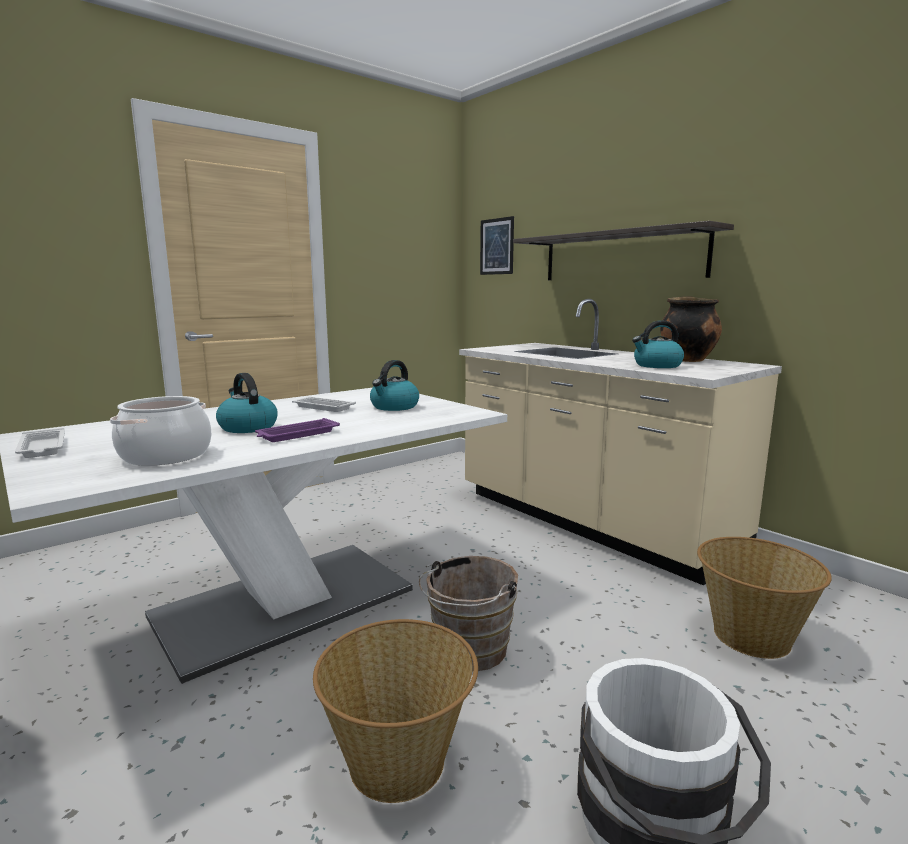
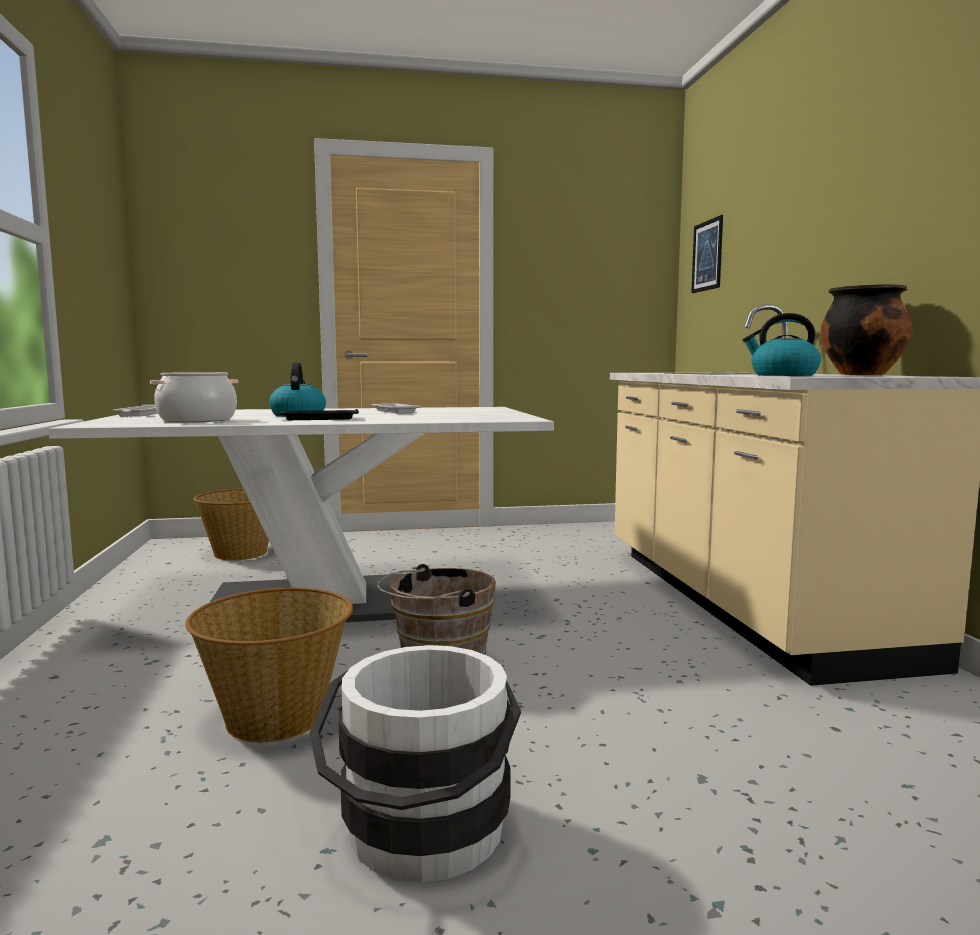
camera: 30 degrees right, 5 degrees down
purple tray [255,418,340,442] -> black tray [278,409,359,420]
kettle [370,360,419,411] -> none
shelf [513,221,734,280] -> none
basket [697,537,832,659] -> basket moved to [194,488,269,560]

